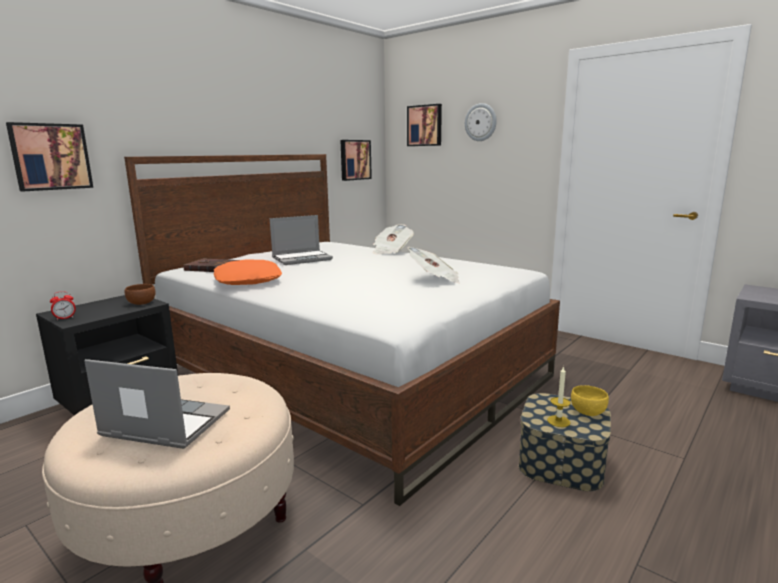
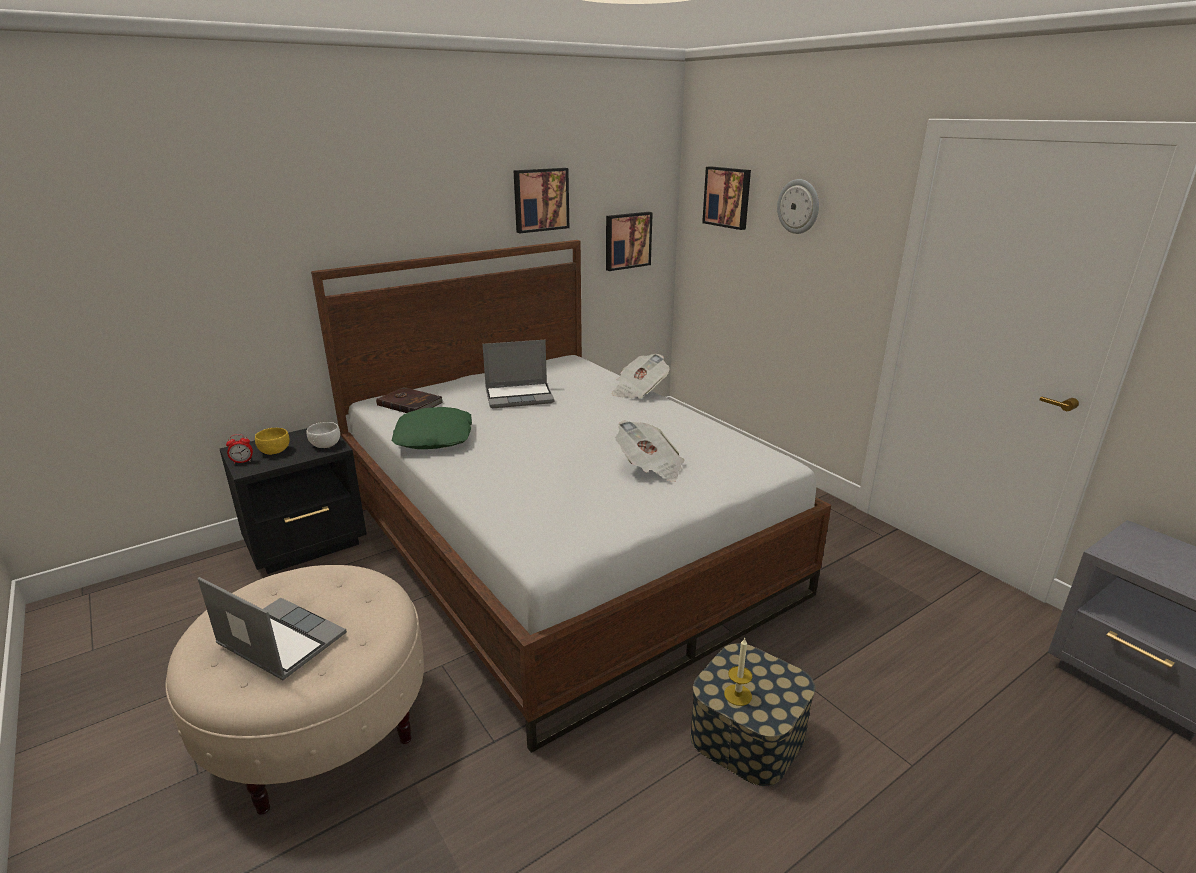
camera: 15 degrees right, 10 degrees up
picture [6,122,93,192] -> picture moved to [513,168,569,233]
brown bowl [125,284,156,305] -> white bowl [306,422,340,448]
orange pillow [214,259,282,285] -> green pillow [391,407,472,449]
yellow bowl [571,385,609,416] -> yellow bowl moved to [255,428,289,455]

